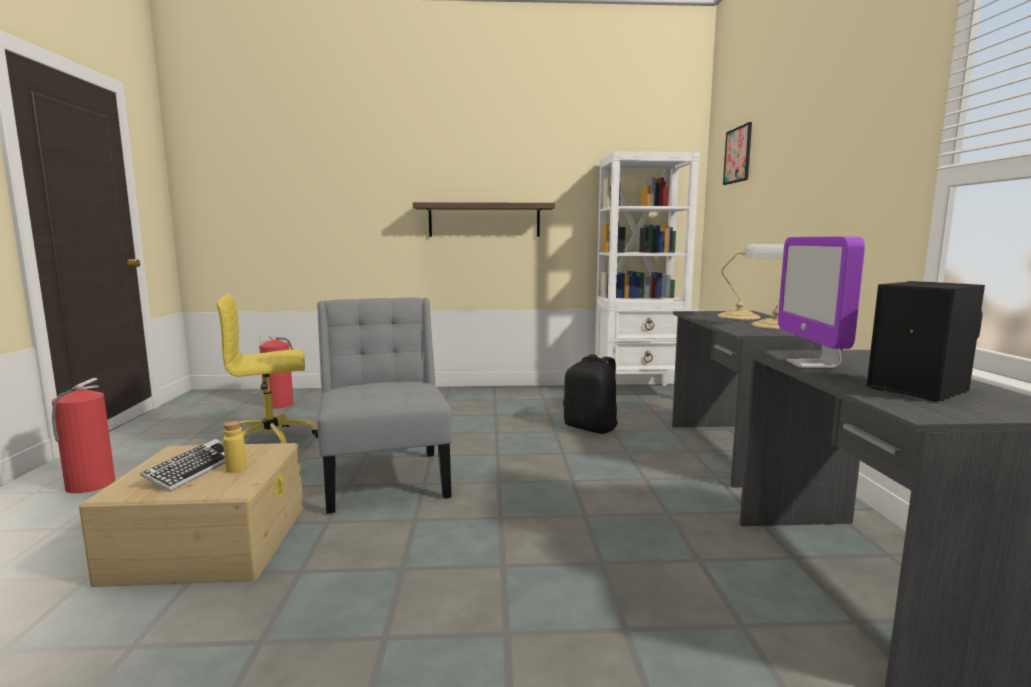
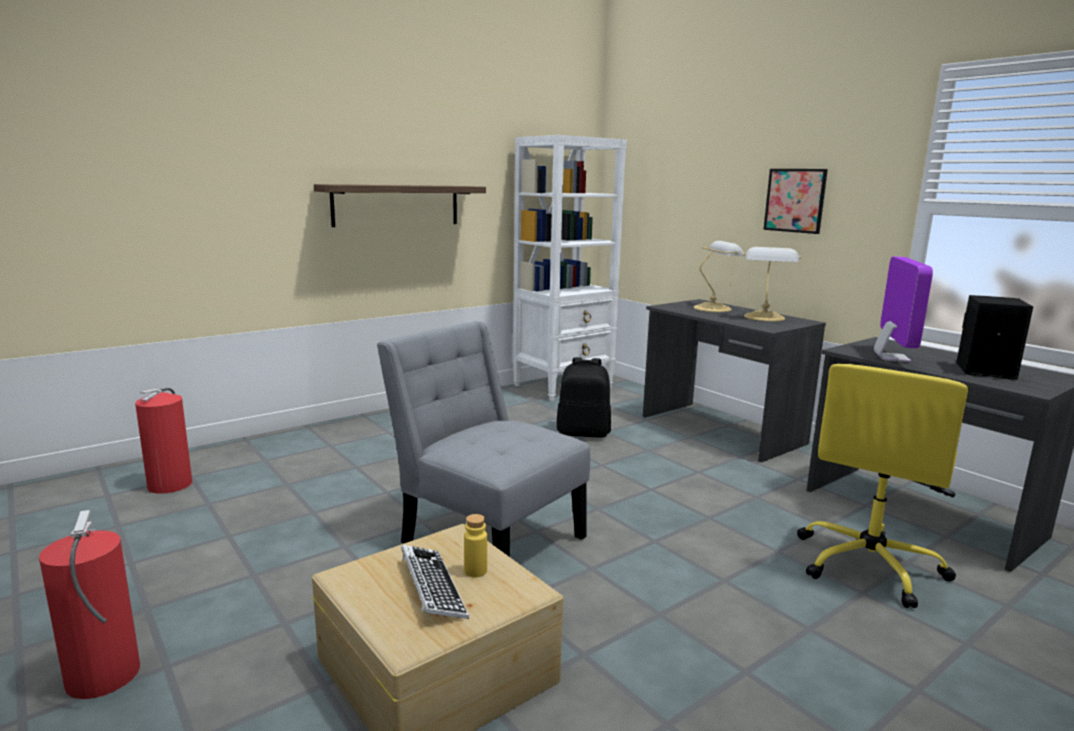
camera: 35 degrees left, 5 degrees up
yellow office chair [216,294,318,443] -> yellow office chair moved to [797,364,968,608]
picture [723,122,752,185] -> picture moved to [763,169,828,234]
monitor [778,237,865,368] -> monitor turned 135 degrees counterclockwise [874,256,933,362]

